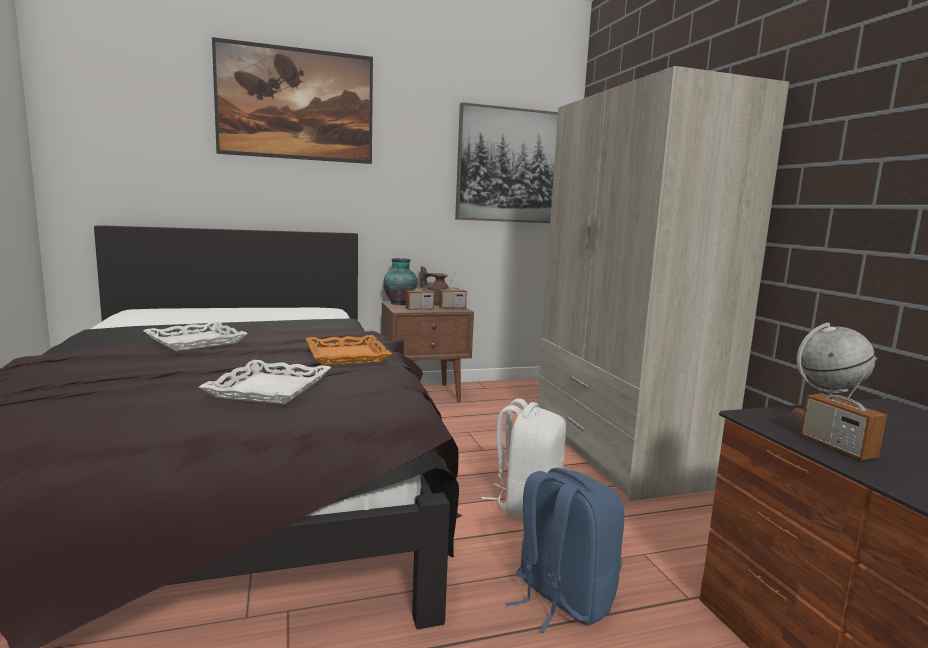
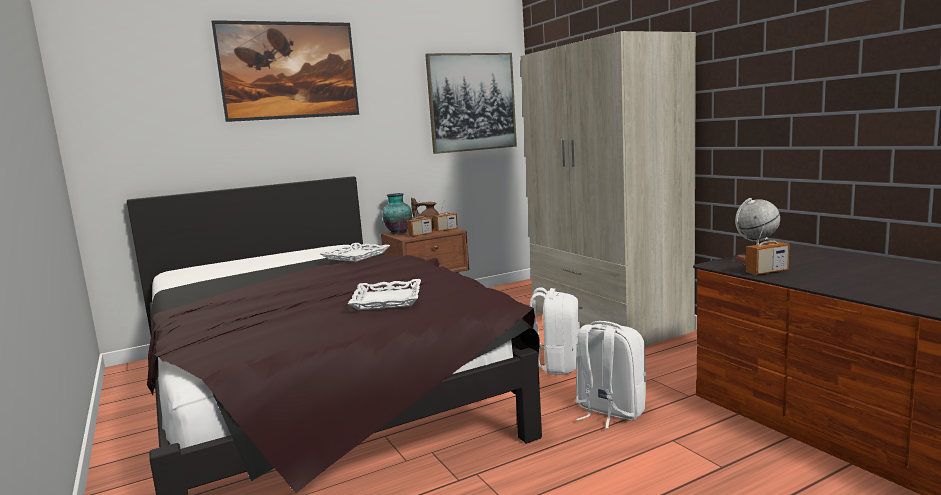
camera: 10 degrees left, 0 degrees up
white tray [143,321,248,351] -> white tray moved to [319,243,390,262]
orange tray [306,335,392,366] -> none
blue backpack [506,468,624,633] -> white backpack [575,321,647,429]
radio [800,358,887,460] -> radio turned 75 degrees counterclockwise [746,213,790,275]

